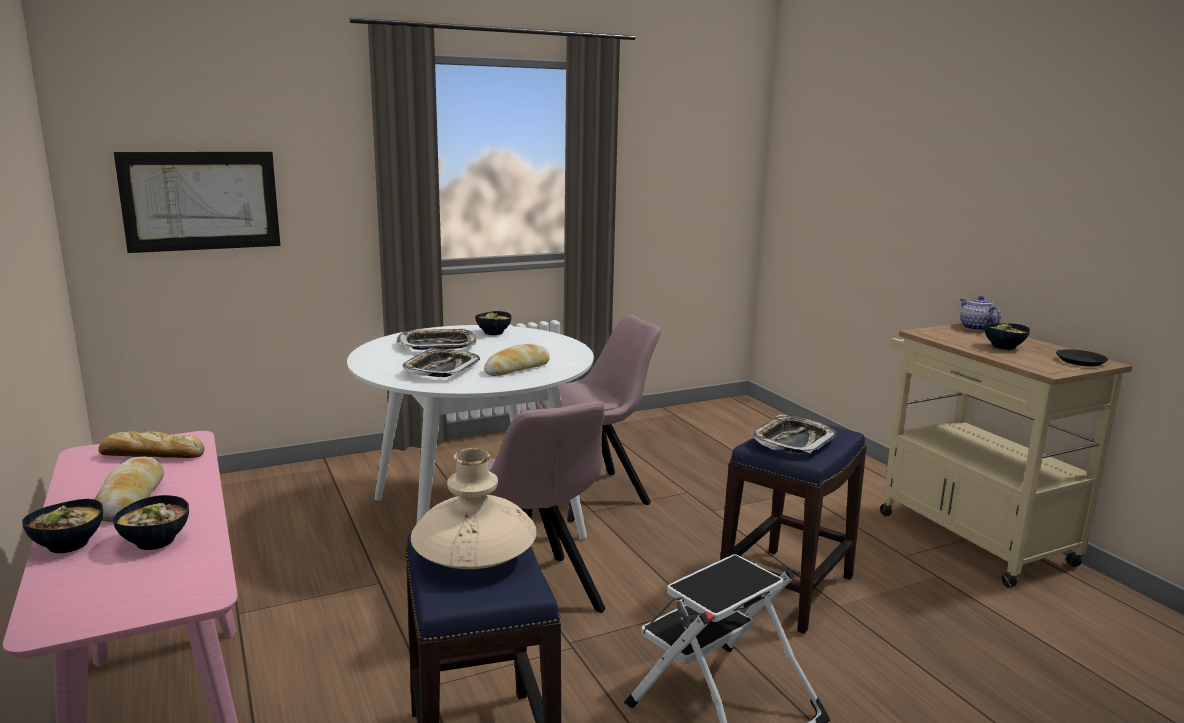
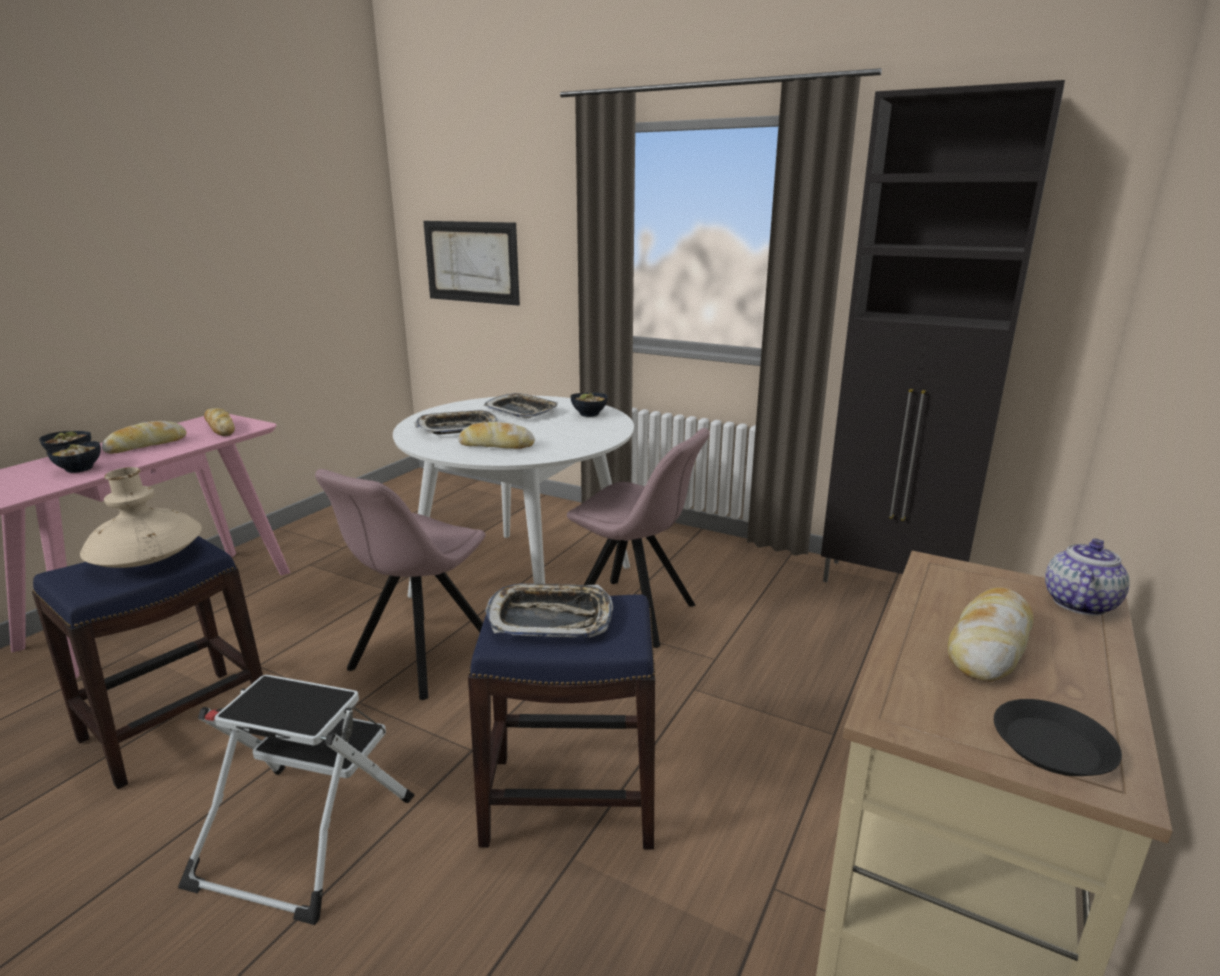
camera: 55 degrees right, 5 degrees up
bowl [984,323,1030,350] -> bread [948,588,1034,682]
none -> black cabinet [821,80,1065,583]

